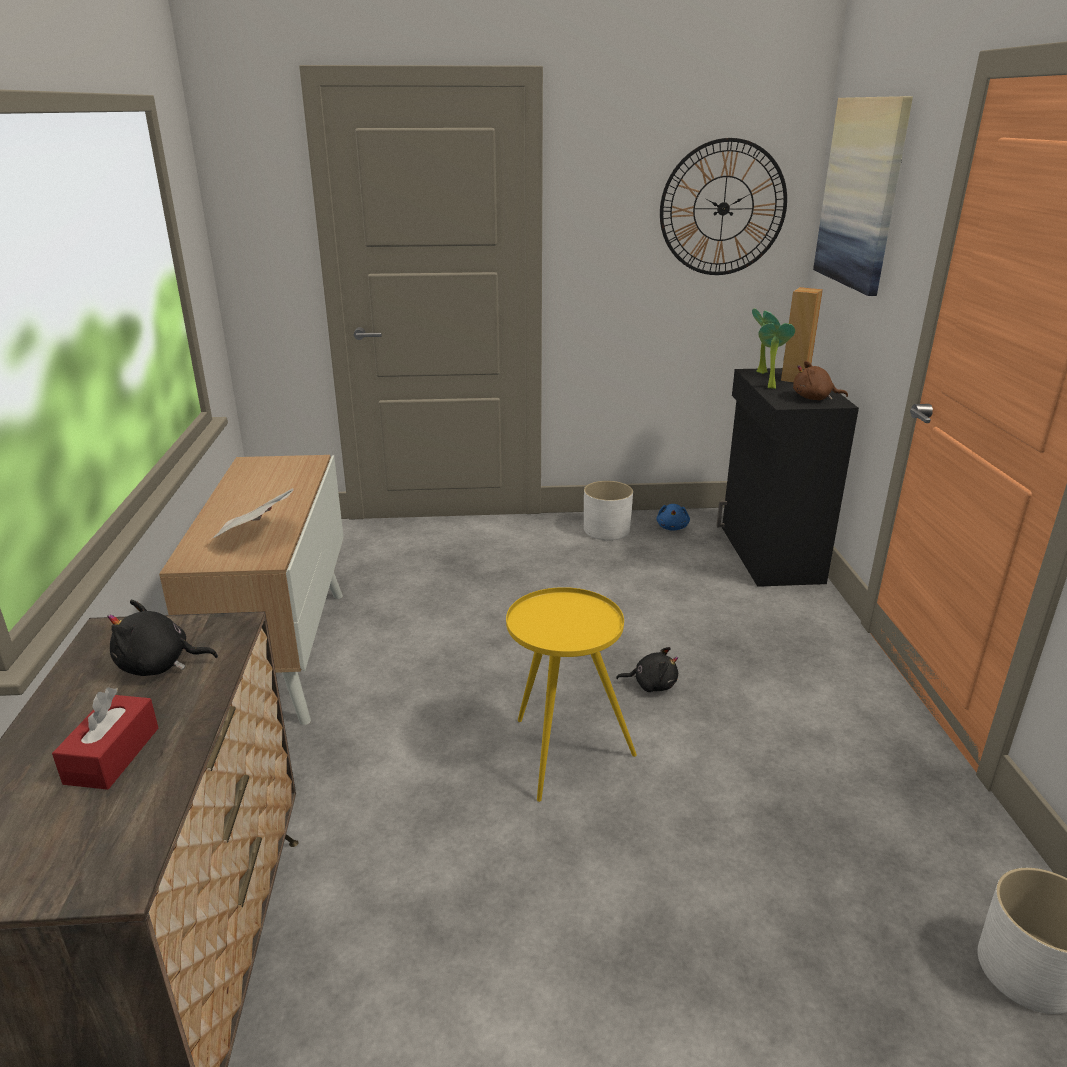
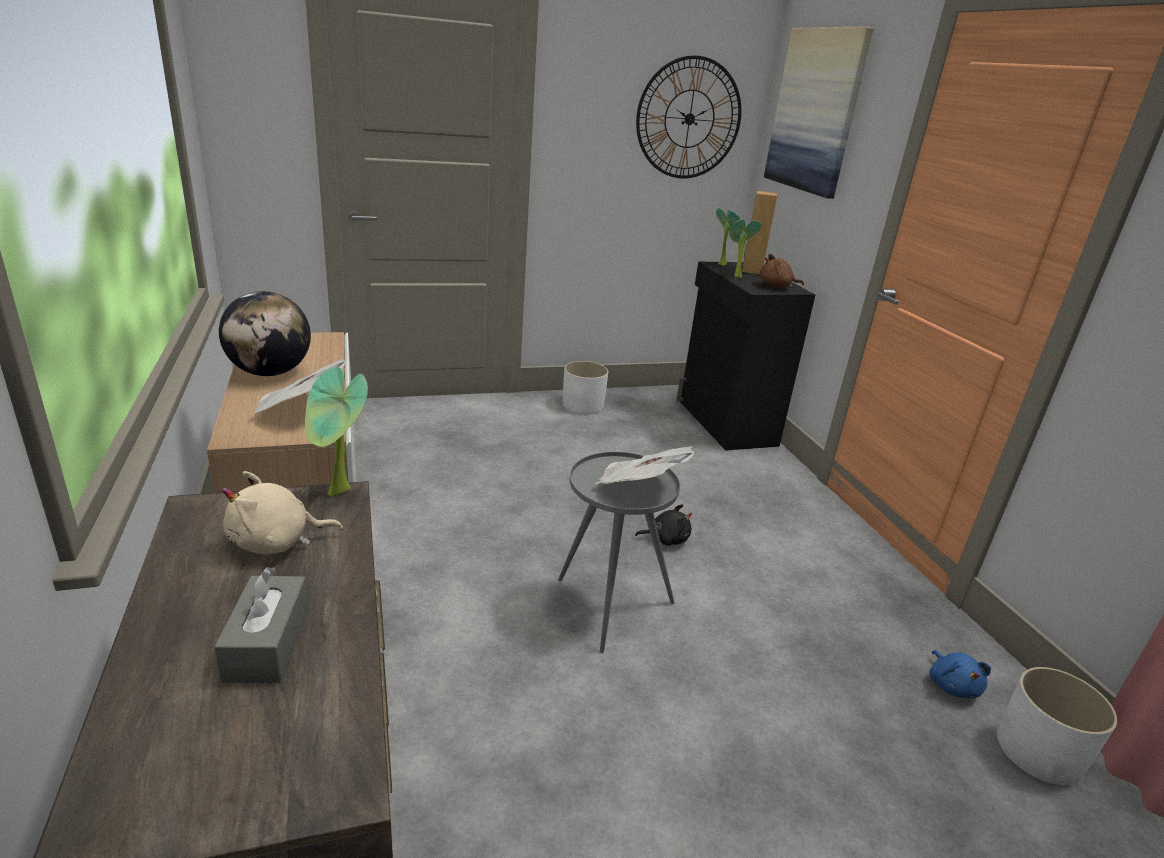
camera: 15 degrees left, 0 degrees up
red tissue box [52,687,158,790] -> grey tissue box [214,567,309,683]
black plush toy [107,600,218,676] -> beige plush toy [222,471,343,554]
yellow side table [506,587,637,802] -> grey side table [558,452,680,653]
blue plush toy [656,504,690,530] -> blue plush toy moved to [929,650,991,699]
none -> globe [219,291,311,376]
none -> potted plant [305,367,368,497]
none -> newspaper [595,446,694,484]

